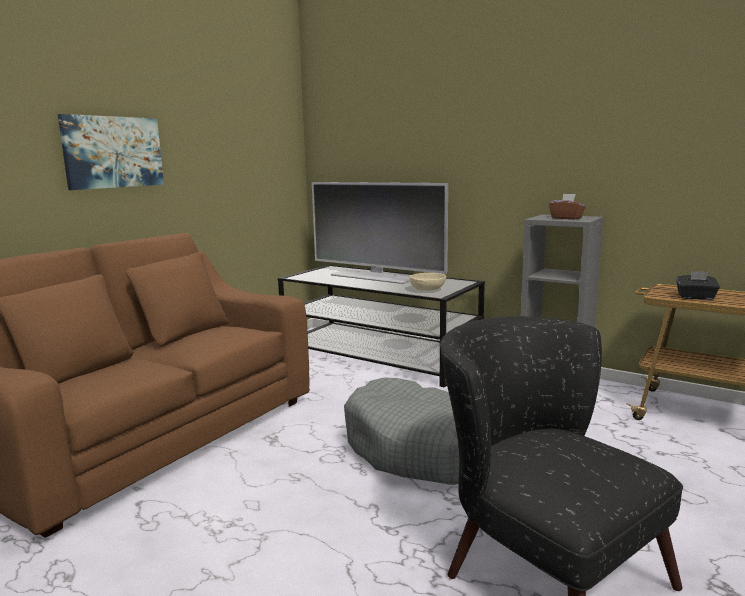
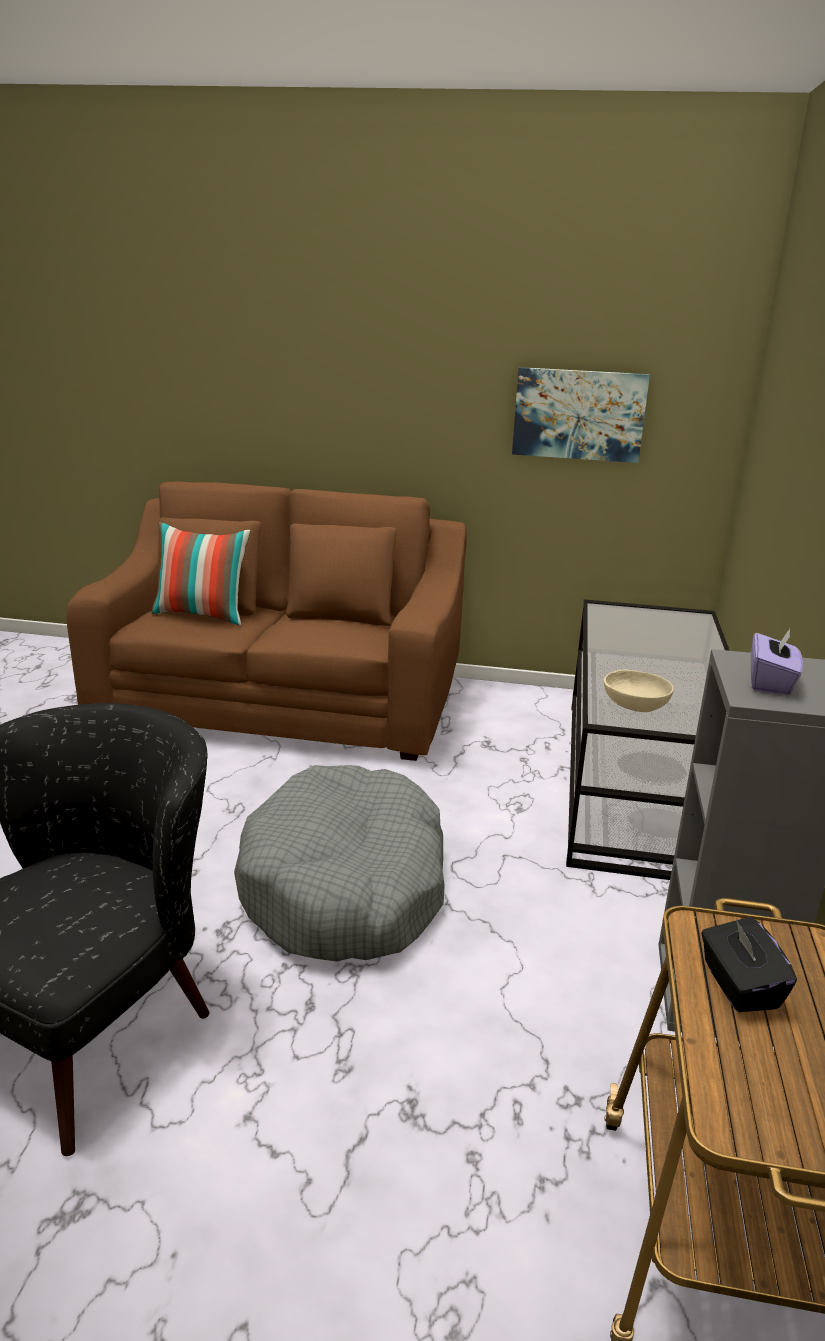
camera: 65 degrees right, 10 degrees up
picture [58,114,164,190] -> picture moved to [512,367,650,463]
television [312,182,448,284] -> none
brown tissue box [549,194,586,220] -> purple tissue box [751,627,803,696]
none -> pillow [152,522,250,625]

